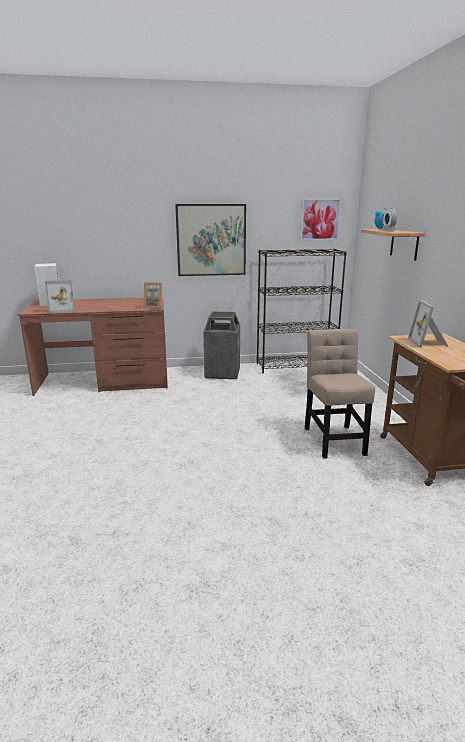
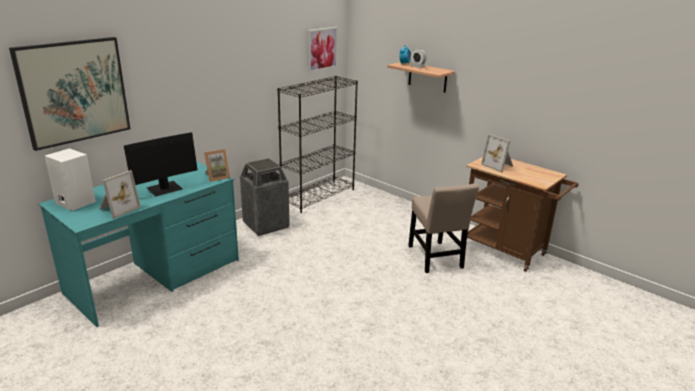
camera: 40 degrees left, 5 degrees up
brown desk [18,297,168,396] -> turquoise desk [39,161,239,327]
picture [175,204,246,276] -> picture moved to [9,37,130,151]
beige chair [305,329,375,459] -> beige chair turned 150 degrees counterclockwise [408,184,479,273]
none -> monitor [124,132,197,196]

